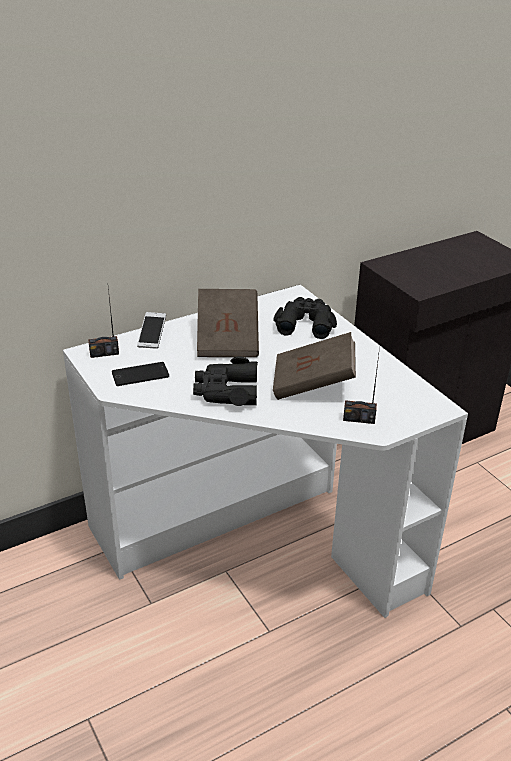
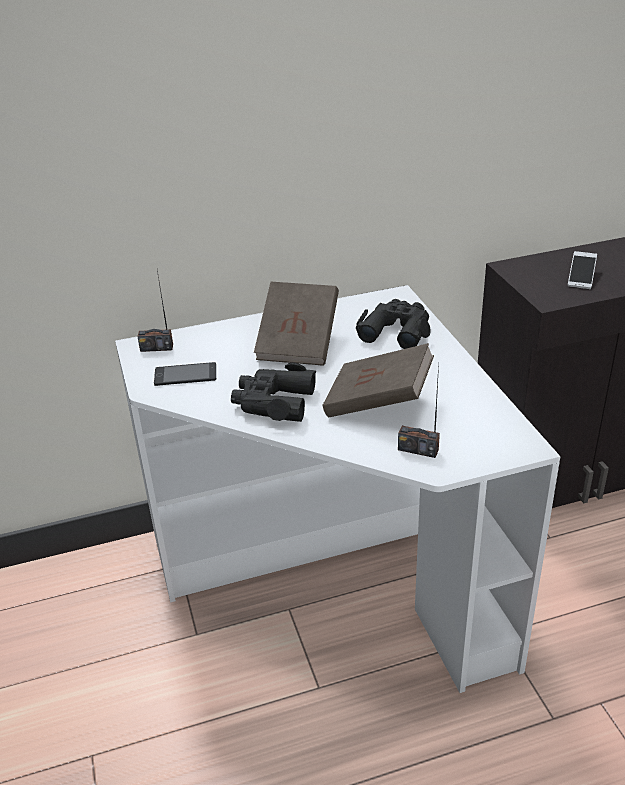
camera: 15 degrees right, 0 degrees up
phone [137,312,166,349] -> phone moved to [568,251,597,289]

